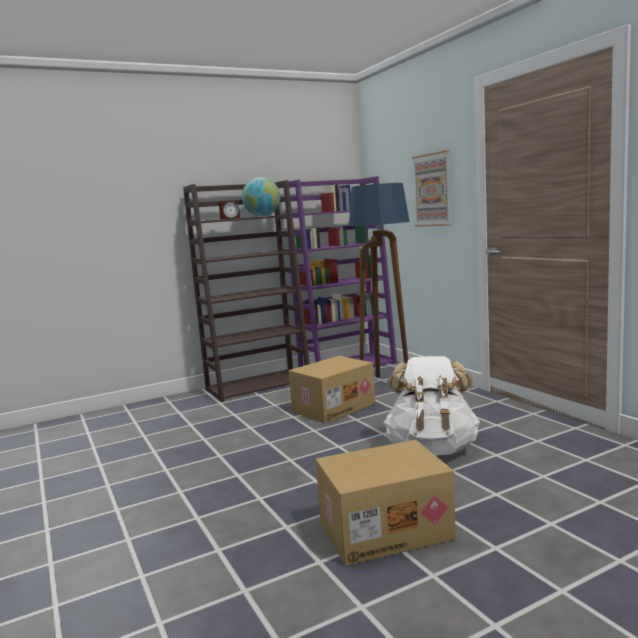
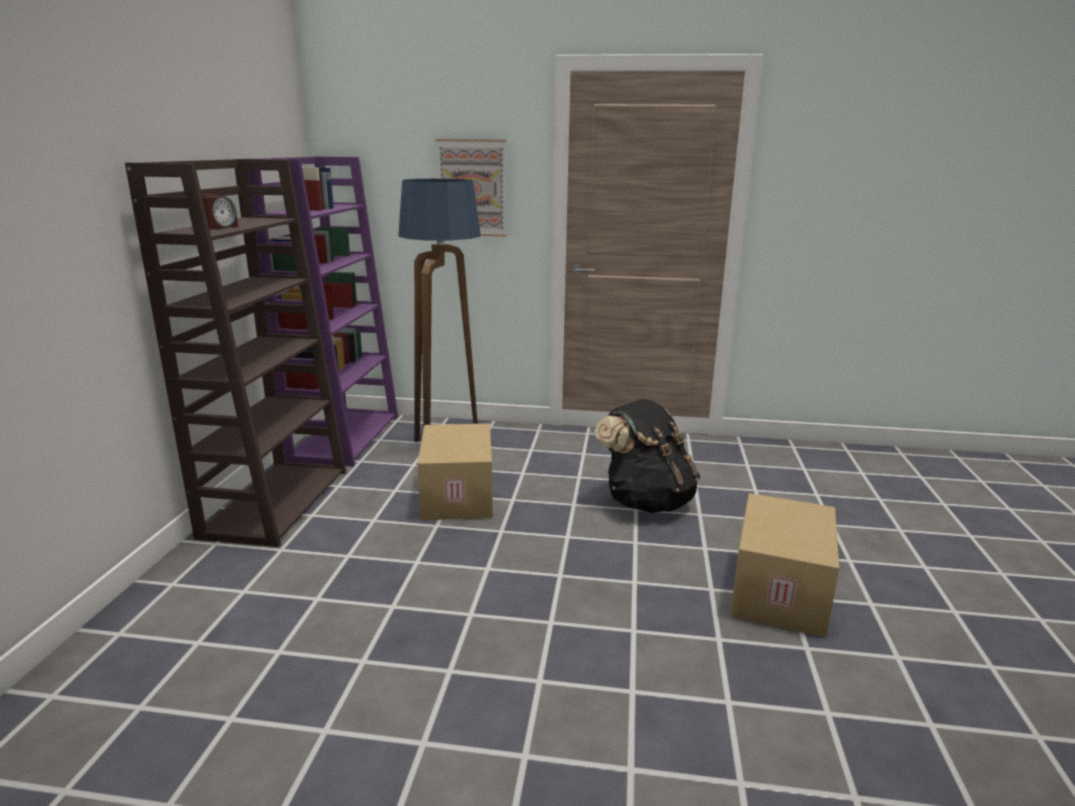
camera: 55 degrees left, 10 degrees up
globe [242,177,281,216] -> none
white backpack [384,356,480,455] -> black backpack [594,399,700,513]

